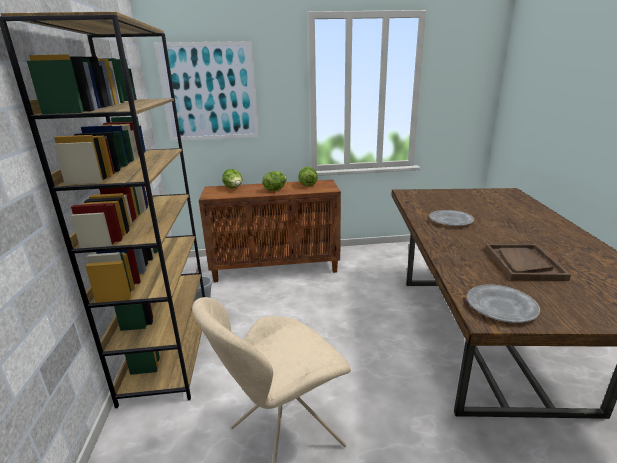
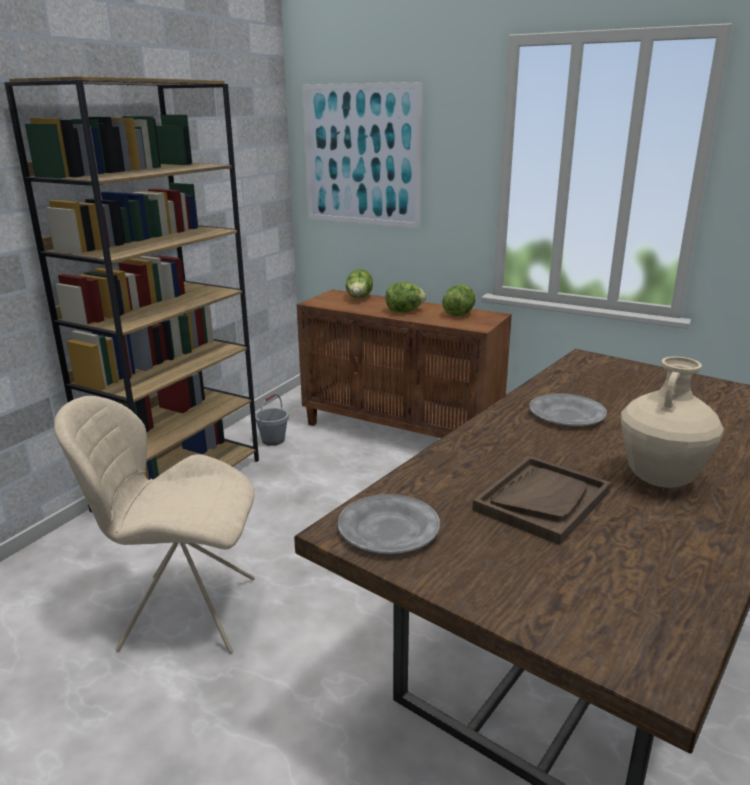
camera: 35 degrees right, 0 degrees up
none -> beige vase [620,356,724,488]

